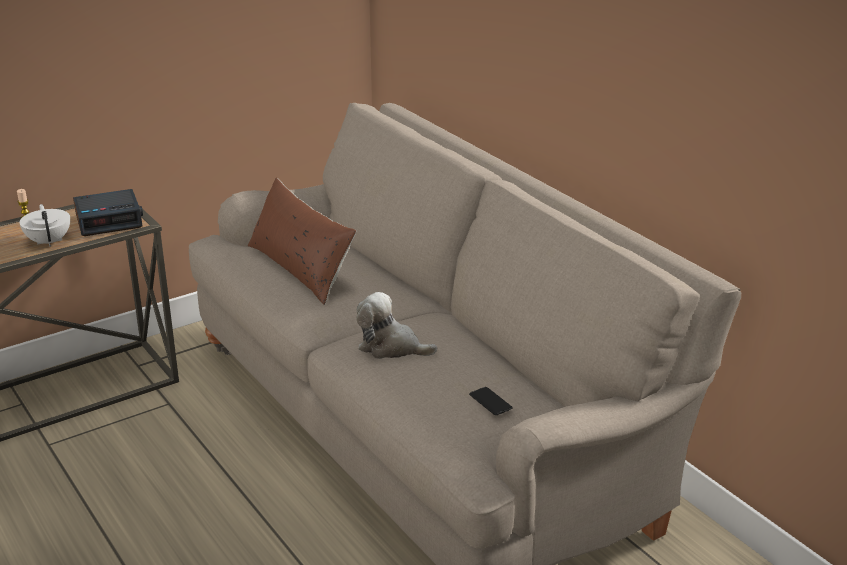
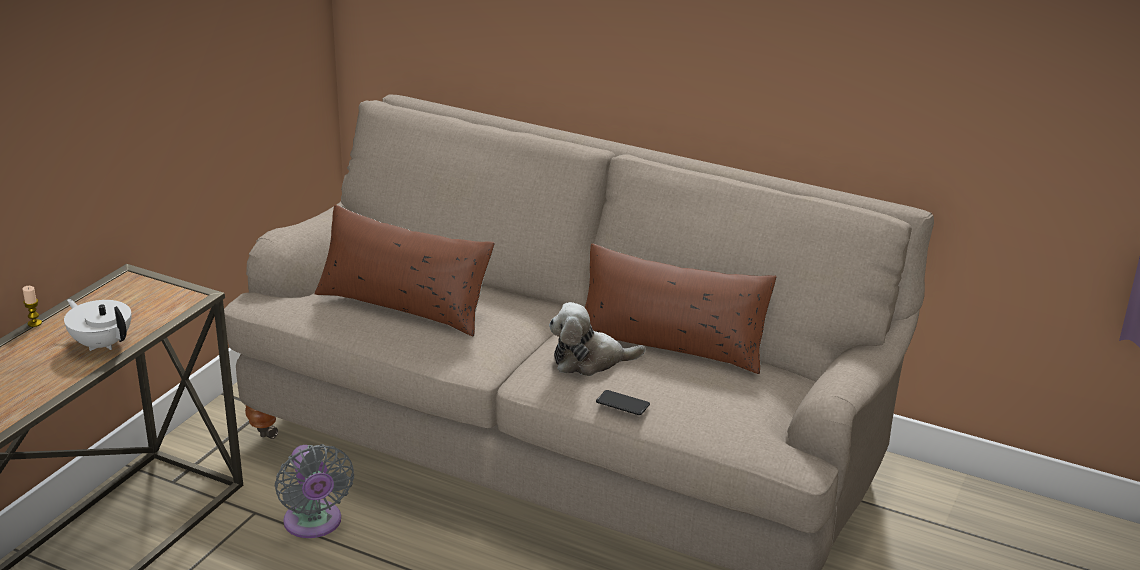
camera: 30 degrees left, 0 degrees up
alarm clock [73,189,143,236] -> none
phone [469,387,513,415] -> phone moved to [596,390,650,415]
none -> grey fan [275,444,354,538]
none -> brown pillow [585,243,776,374]

